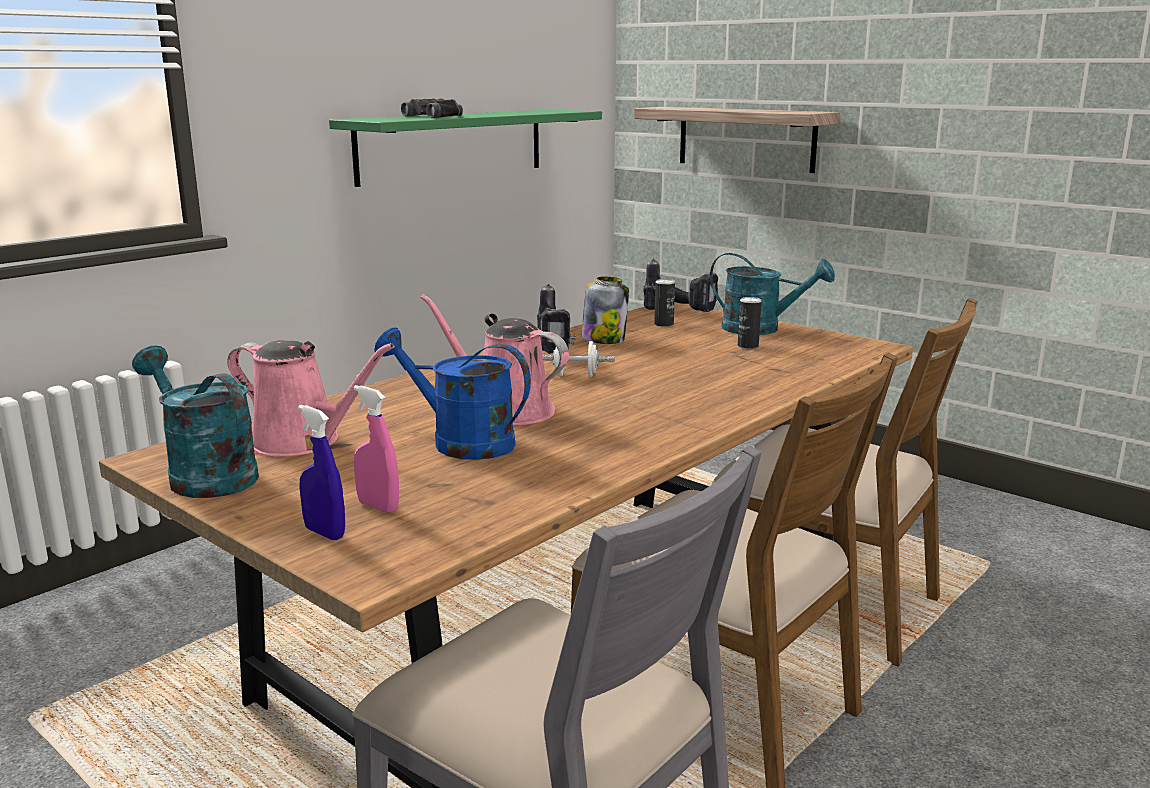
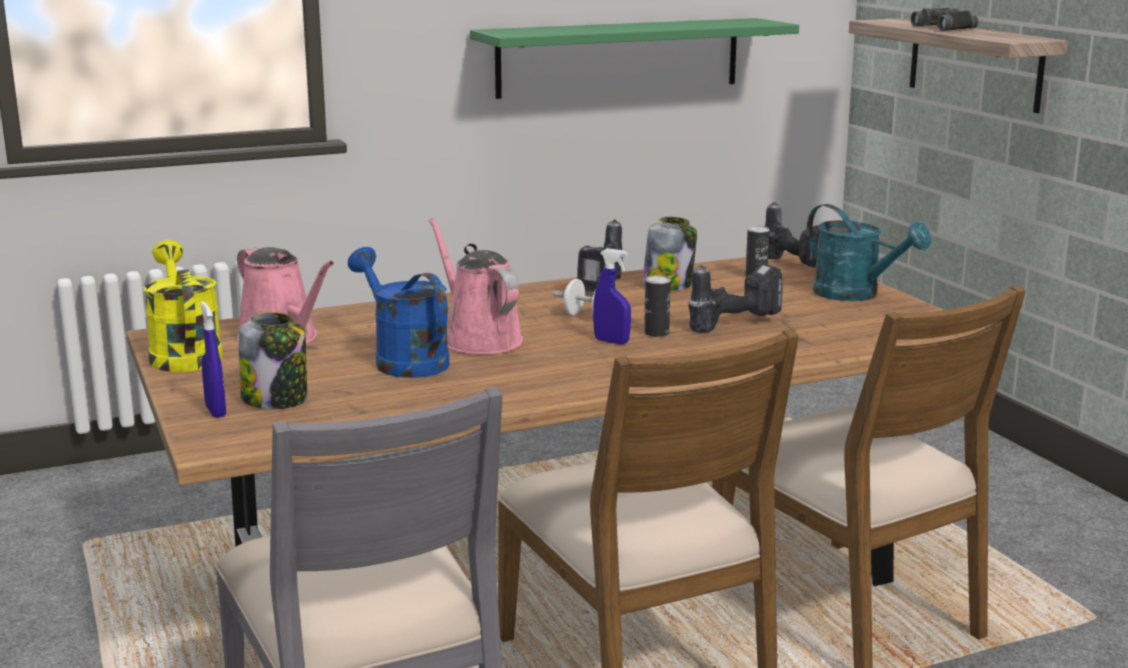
camera: 25 degrees right, 0 degrees up
turquoise watering can [132,346,259,498] -> yellow watering can [143,240,223,372]
pink spray bottle [354,385,399,513] -> jar [239,312,307,409]
black binoculars [401,98,463,118] -> black binoculars moved to [911,8,978,31]
can [738,297,762,349] -> can moved to [644,275,671,337]
none -> blue spray bottle [593,248,631,344]
none -> power drill [688,264,783,333]

